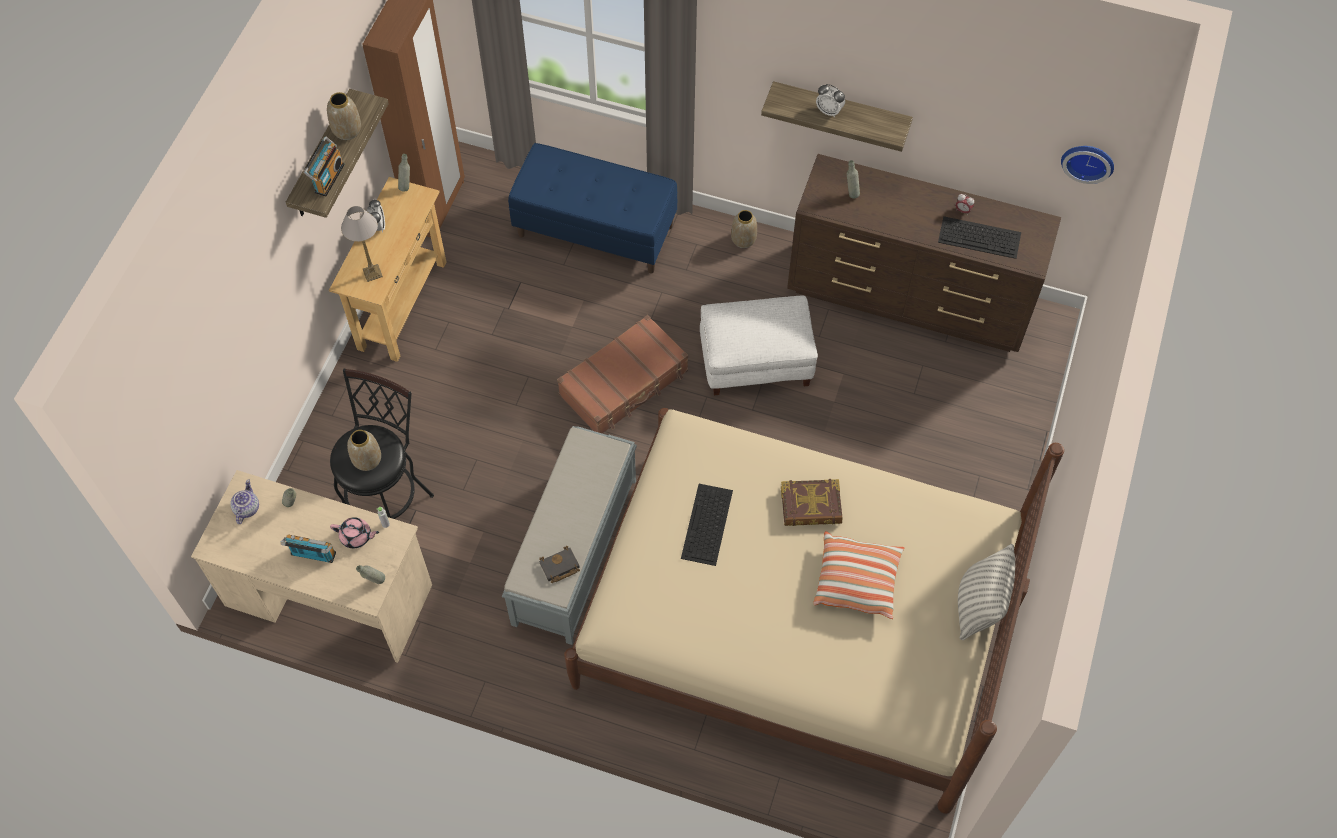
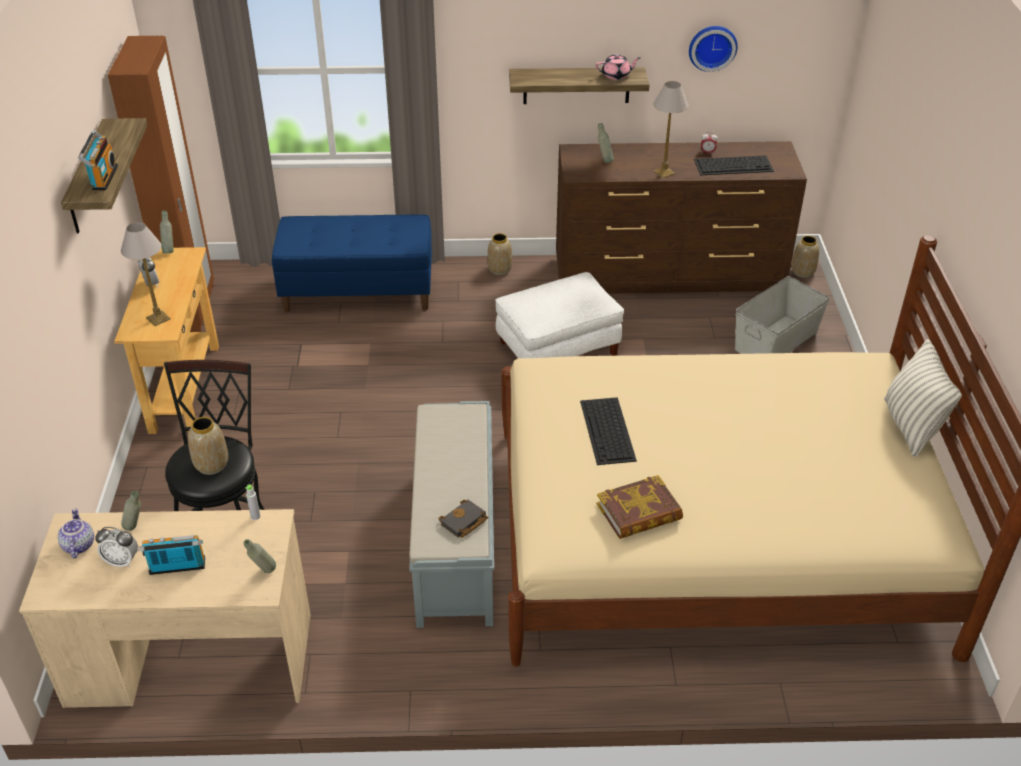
camera: 20 degrees left, 20 degrees down
vase [327,92,361,140] -> vase moved to [792,236,819,278]
pink teapot [330,517,379,548] -> pink teapot moved to [596,54,640,80]
brown suitcase [557,315,688,433] -> none
book [781,479,842,526] -> book moved to [597,475,683,539]
pillow [813,531,905,619] -> none
alarm clock [816,84,845,117] -> alarm clock moved to [95,527,138,567]
wall clock [1061,146,1114,184] -> wall clock moved to [689,26,738,72]
none -> table lamp [653,81,688,178]
none -> grey storage box [735,276,830,354]

